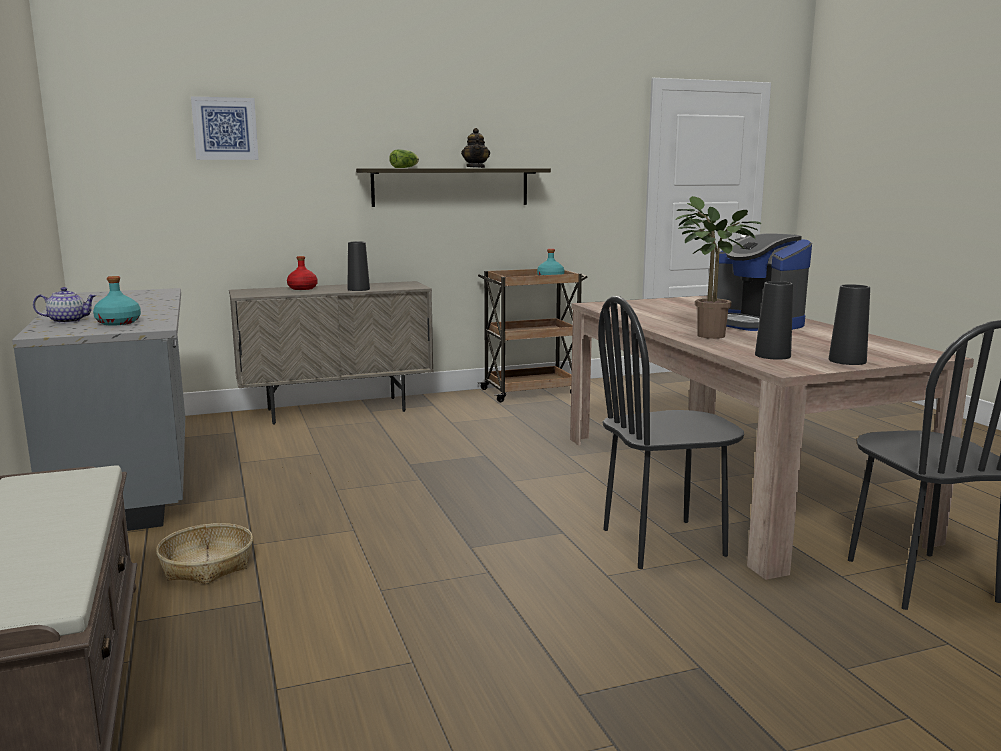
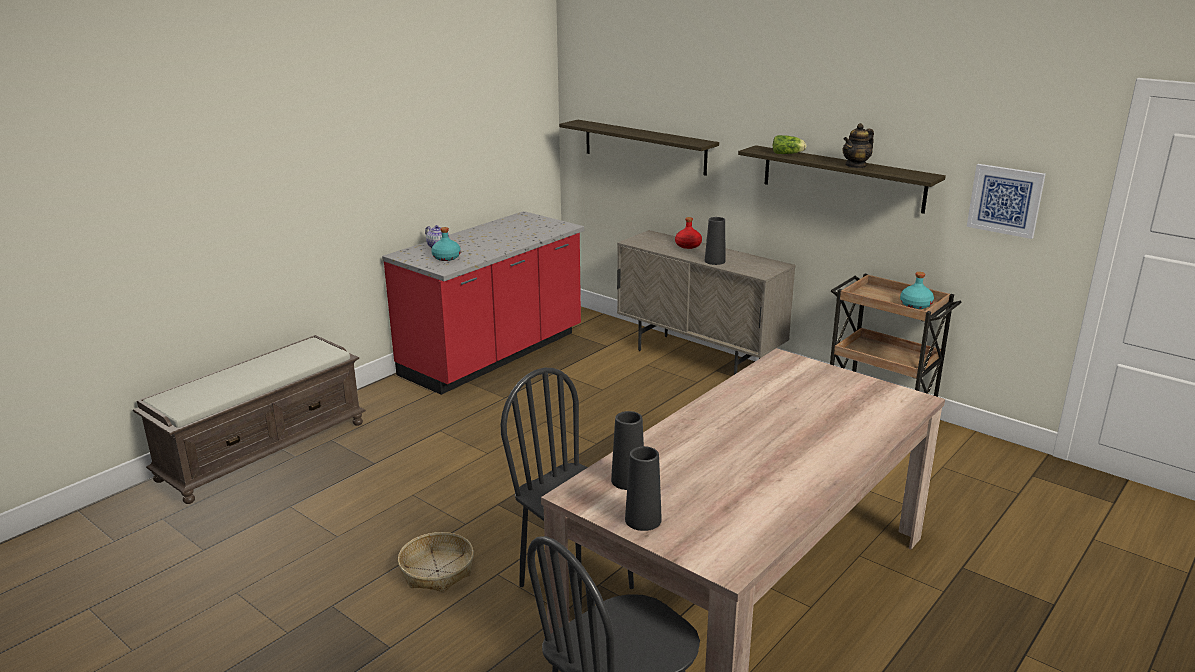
camera: 60 degrees right, 10 degrees up
grey counter [12,288,185,531] -> red counter [382,211,584,395]
basket [156,523,253,584] -> basket moved to [398,532,474,592]
picture [191,96,259,160] -> picture moved to [967,164,1046,239]
potted plant [675,196,761,339] -> none
coffee machine [717,233,812,331] -> none
none -> shelf [559,120,719,176]

